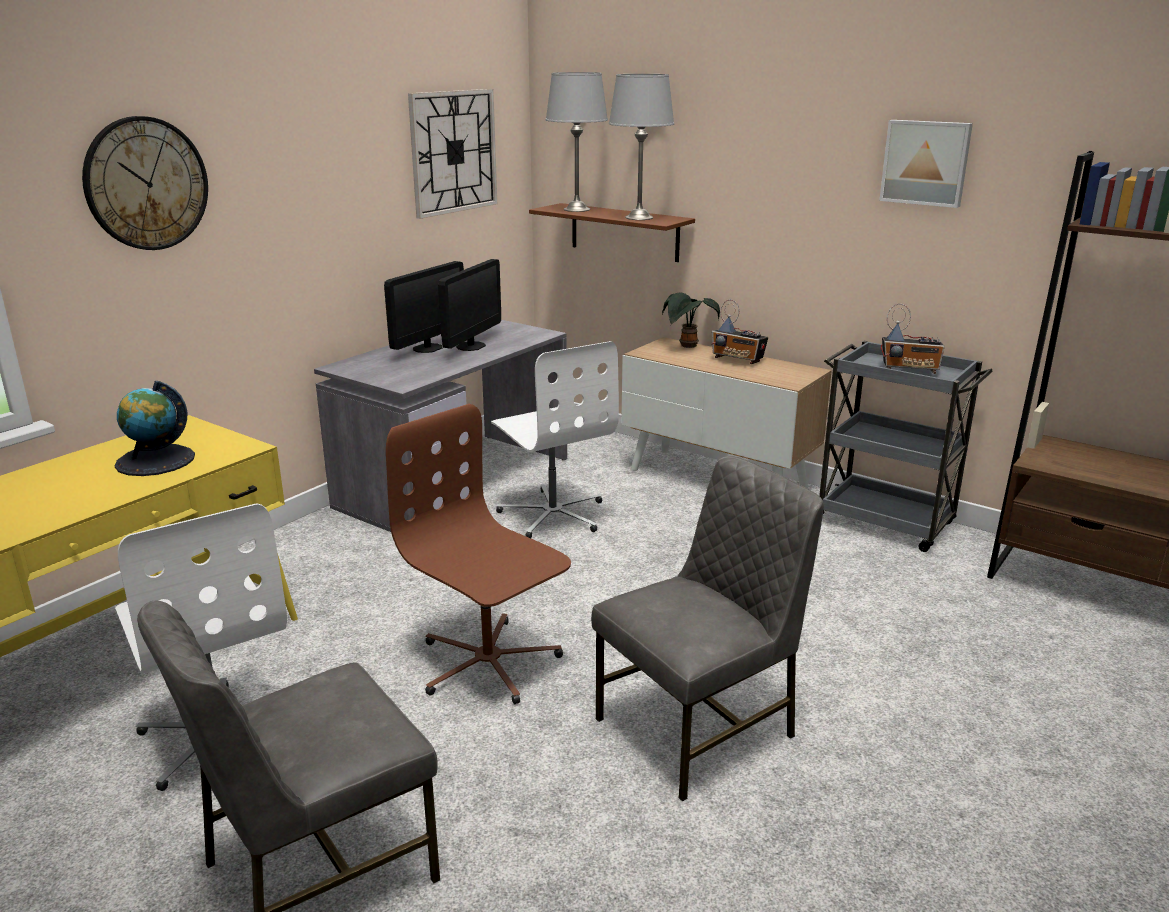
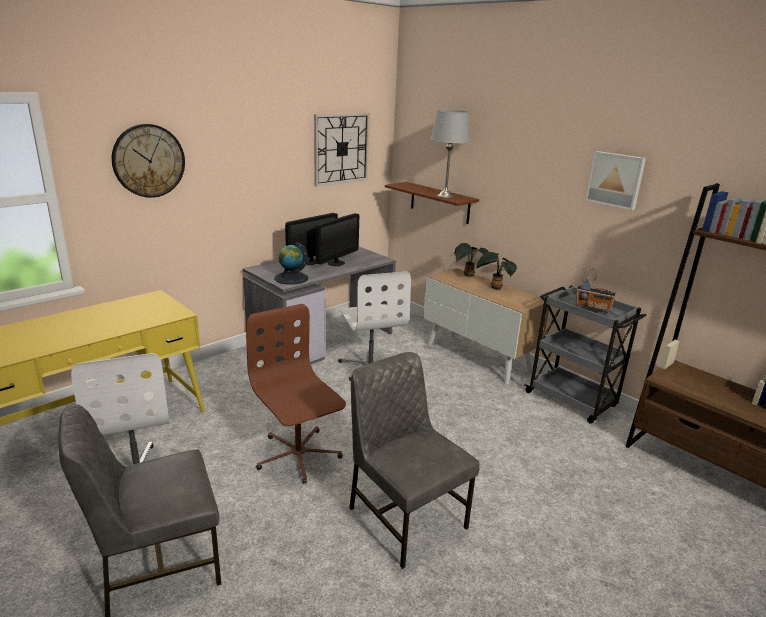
camera: 10 degrees right, 0 degrees up
globe [115,381,195,476] -> globe moved to [274,242,308,285]
grey table lamp [546,72,608,212] -> none
grey chair [591,456,824,802] -> grey chair turned 105 degrees counterclockwise [349,352,480,569]
radio [711,299,768,364] -> potted plant [477,252,517,290]

